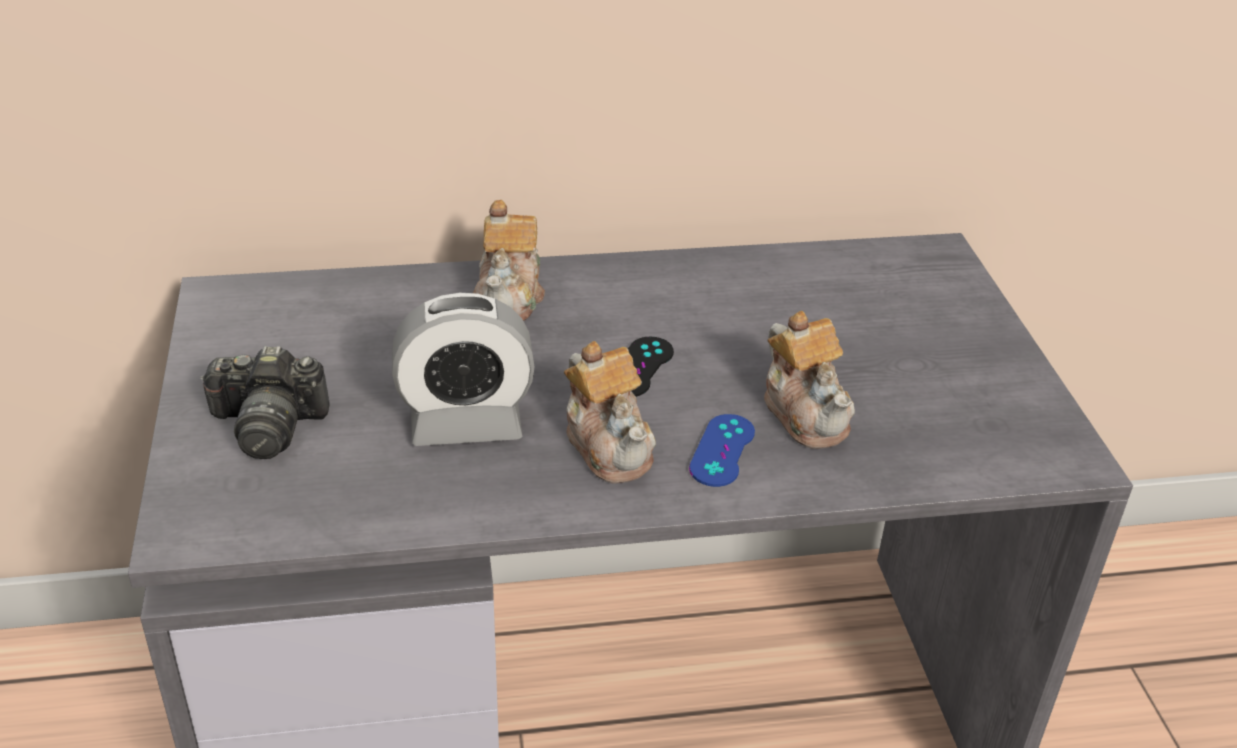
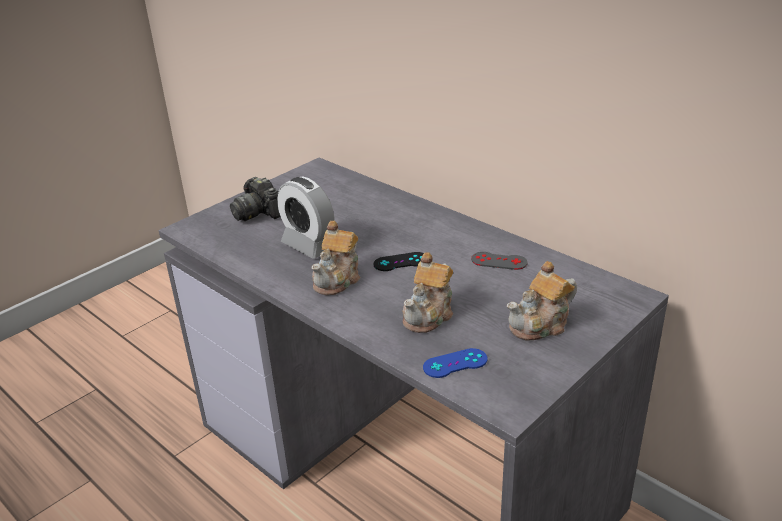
camera: 55 degrees right, 5 degrees down
teapot [473,200,545,321] -> teapot moved to [507,261,577,341]
blue game controller [689,414,755,487] -> blue game controller moved to [423,348,488,378]
none -> grey game controller [471,252,527,270]

